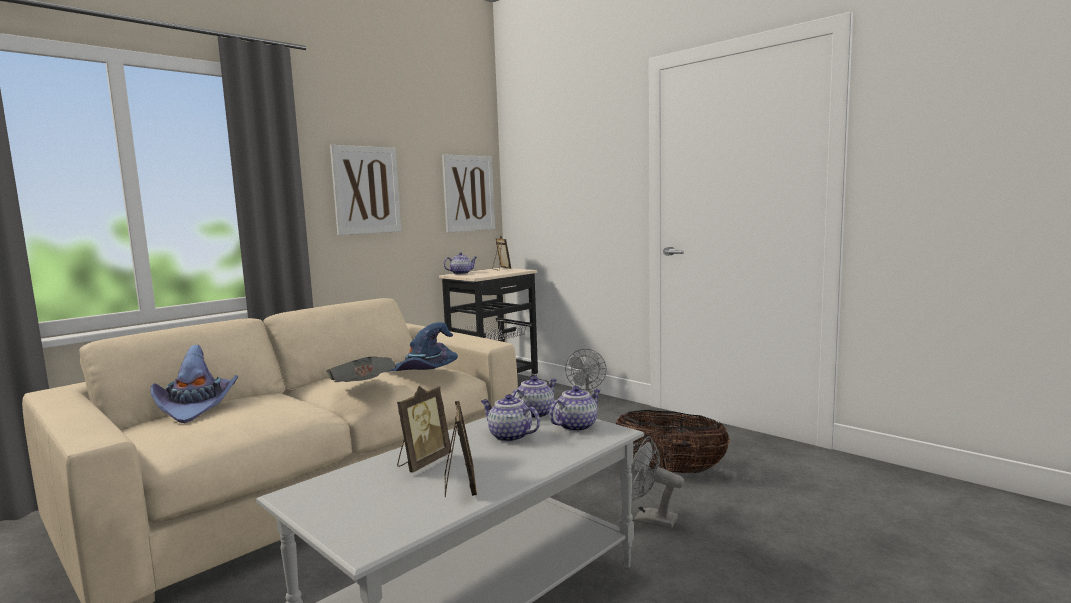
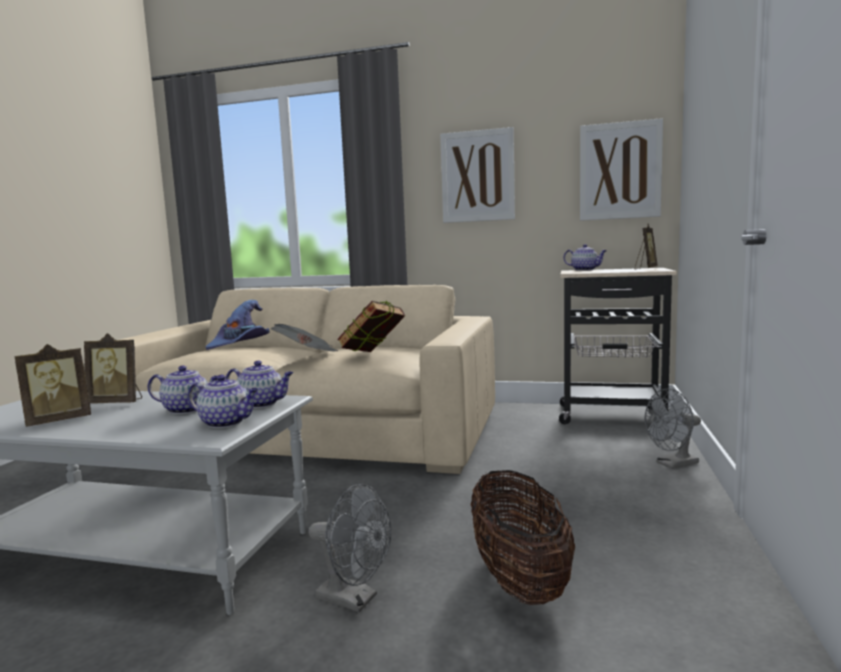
camera: 60 degrees right, 0 degrees up
blue hat [390,322,458,371] -> book [337,301,405,352]
teapot [481,394,540,442] -> teapot turned 90 degrees clockwise [148,365,217,414]
grey fan [631,436,684,529] -> grey fan turned 120 degrees clockwise [308,484,391,612]

